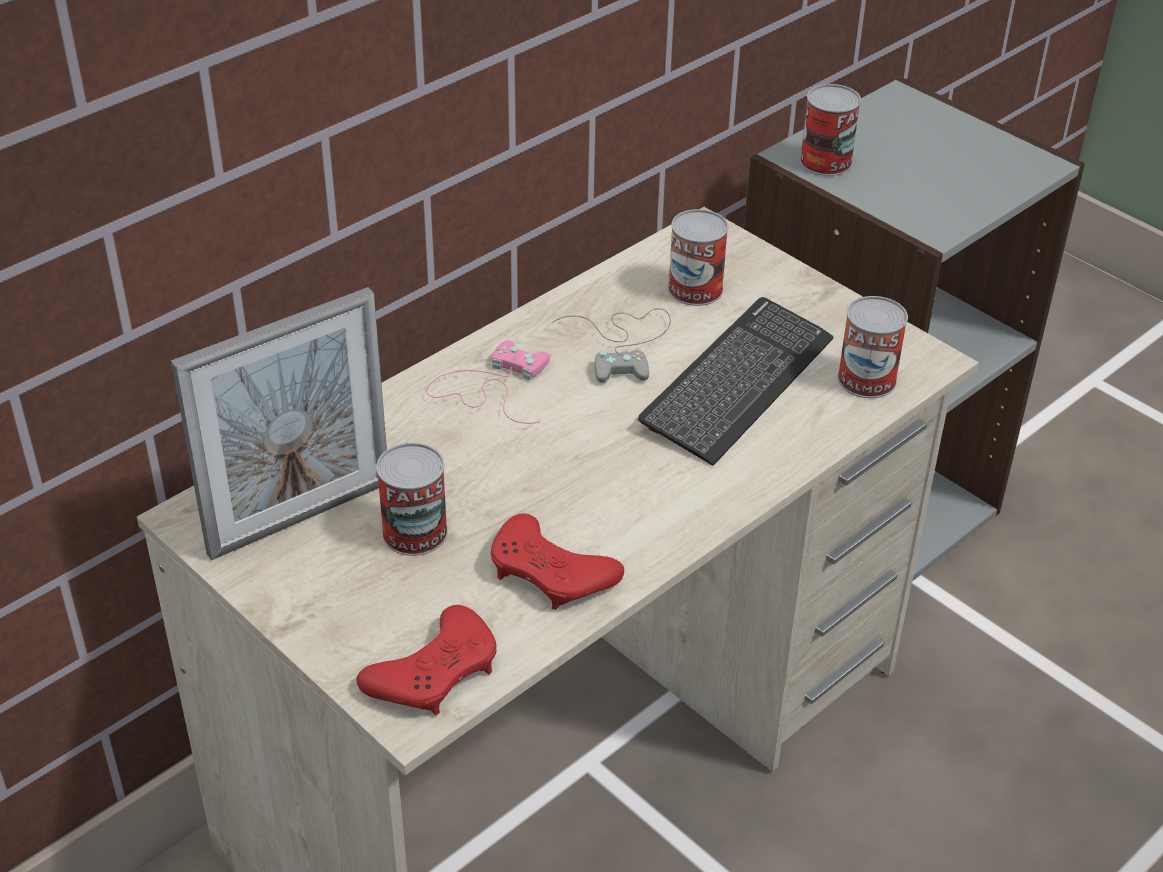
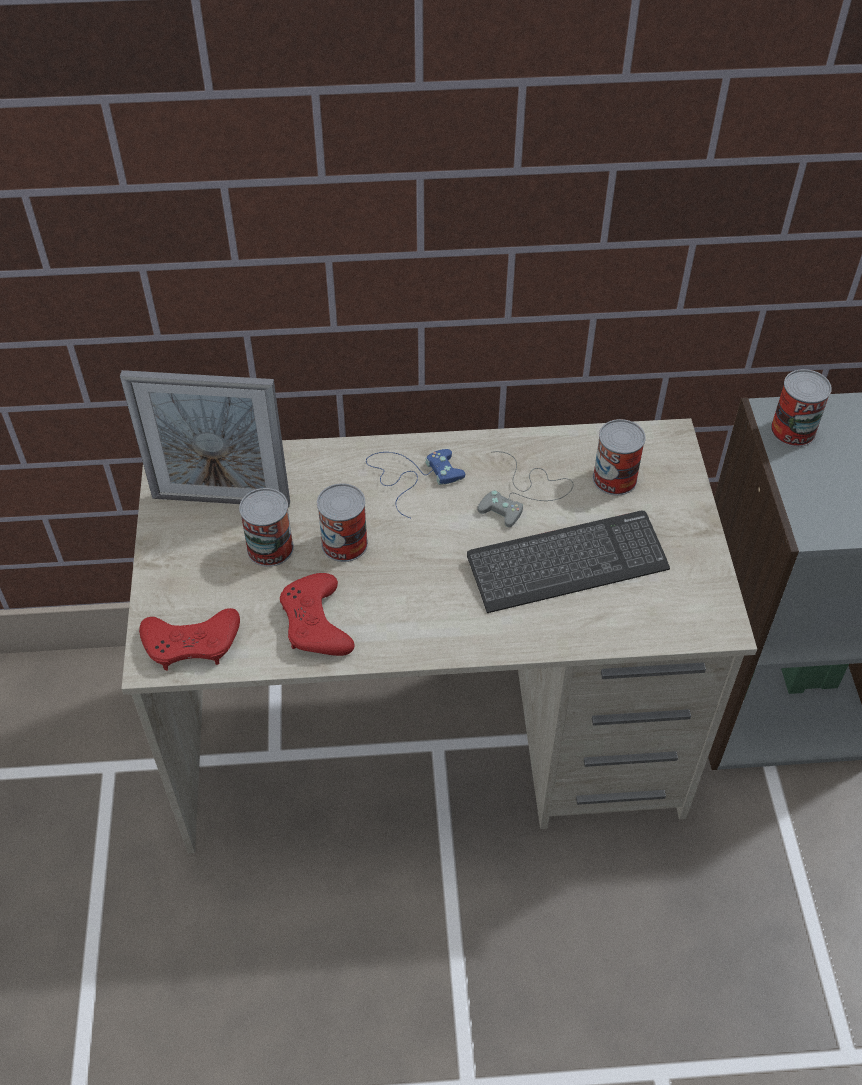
camera: 40 degrees right, 10 degrees up
pink game controller [426,341,550,424] -> blue game controller [366,449,465,519]
can [837,296,908,398] -> can moved to [317,483,368,562]

